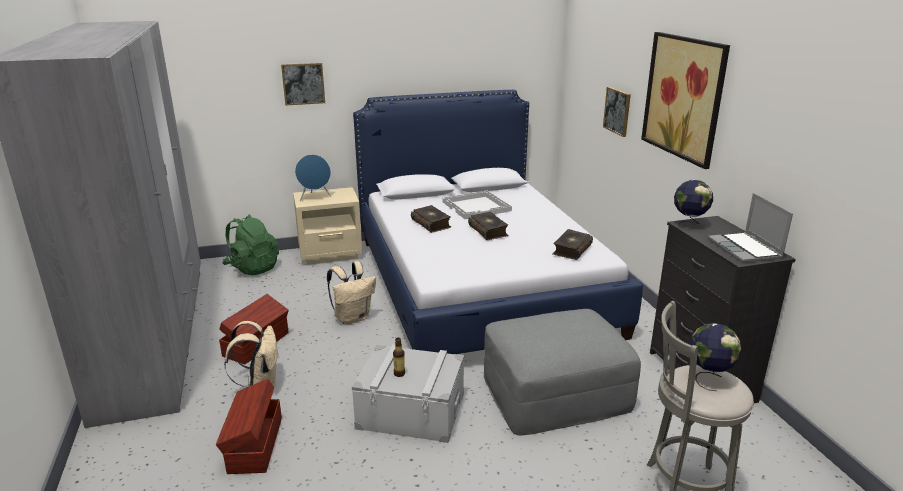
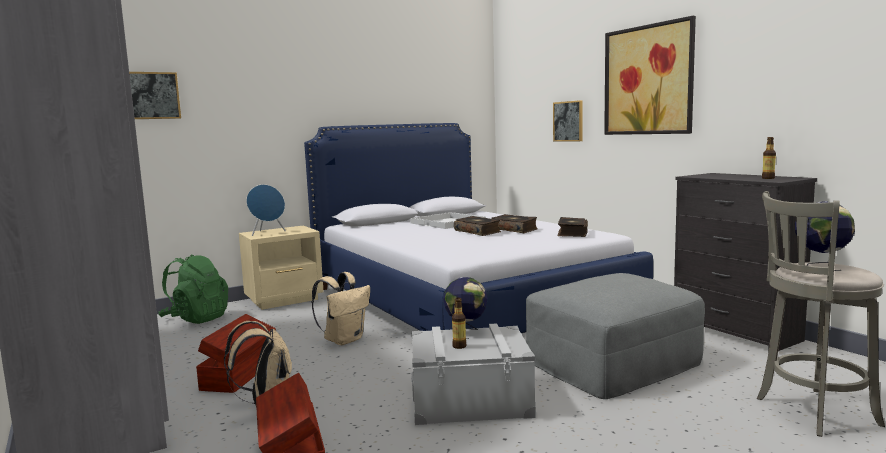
camera: 15 degrees left, 15 degrees down
picture [281,63,325,105] -> picture moved to [129,72,181,119]
book [411,205,451,233] -> book moved to [491,214,538,233]
globe [674,180,713,231] -> globe moved to [443,277,487,339]
laptop [708,193,793,263] -> bottle [762,137,776,179]

